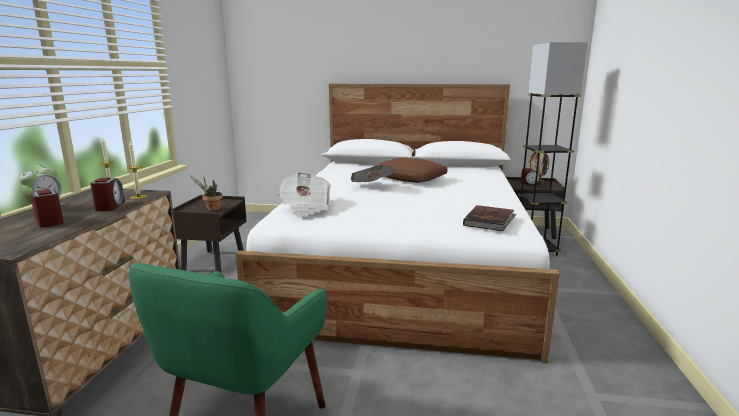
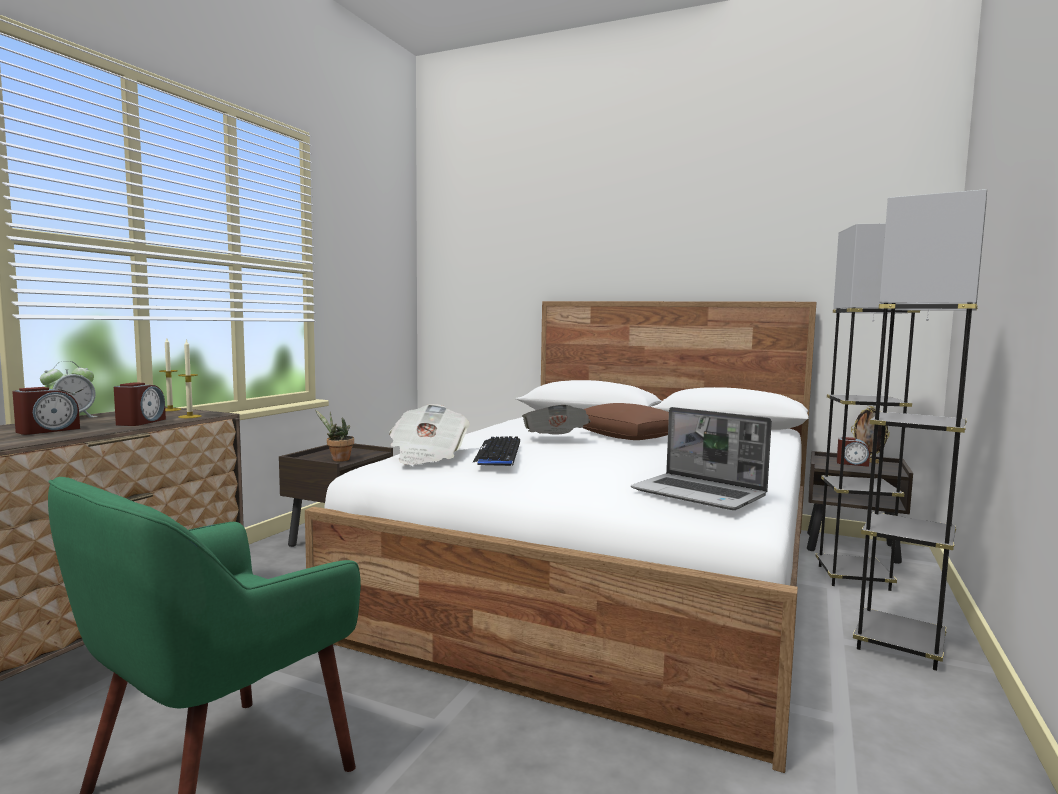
camera: 15 degrees right, 10 degrees down
alarm clock [30,189,64,228] -> alarm clock turned 60 degrees clockwise [13,387,80,435]
brown book [463,205,516,231] -> laptop [631,407,772,510]
none -> keyboard [472,436,520,466]
none -> grey floor lamp [853,189,987,671]

